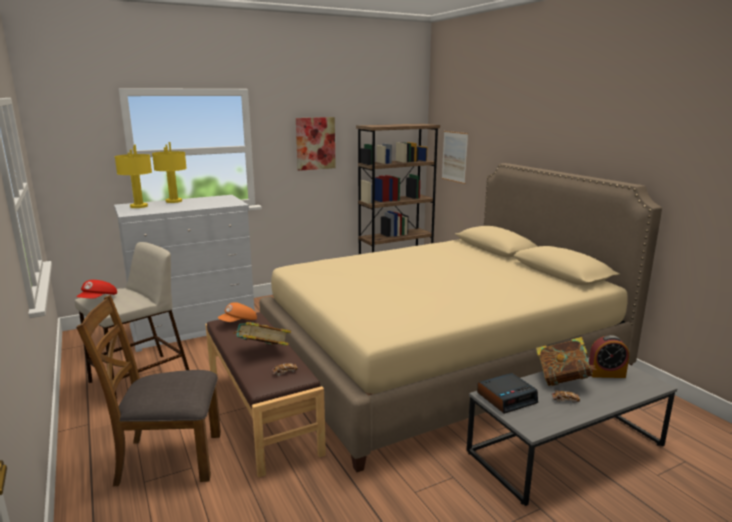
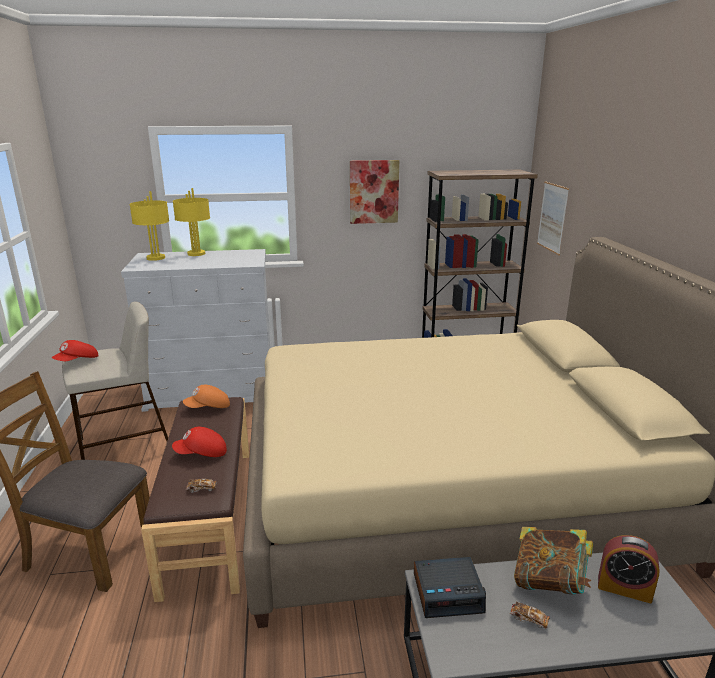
camera: 20 degrees right, 5 degrees up
book [233,322,291,346] -> red cap [172,427,227,457]

